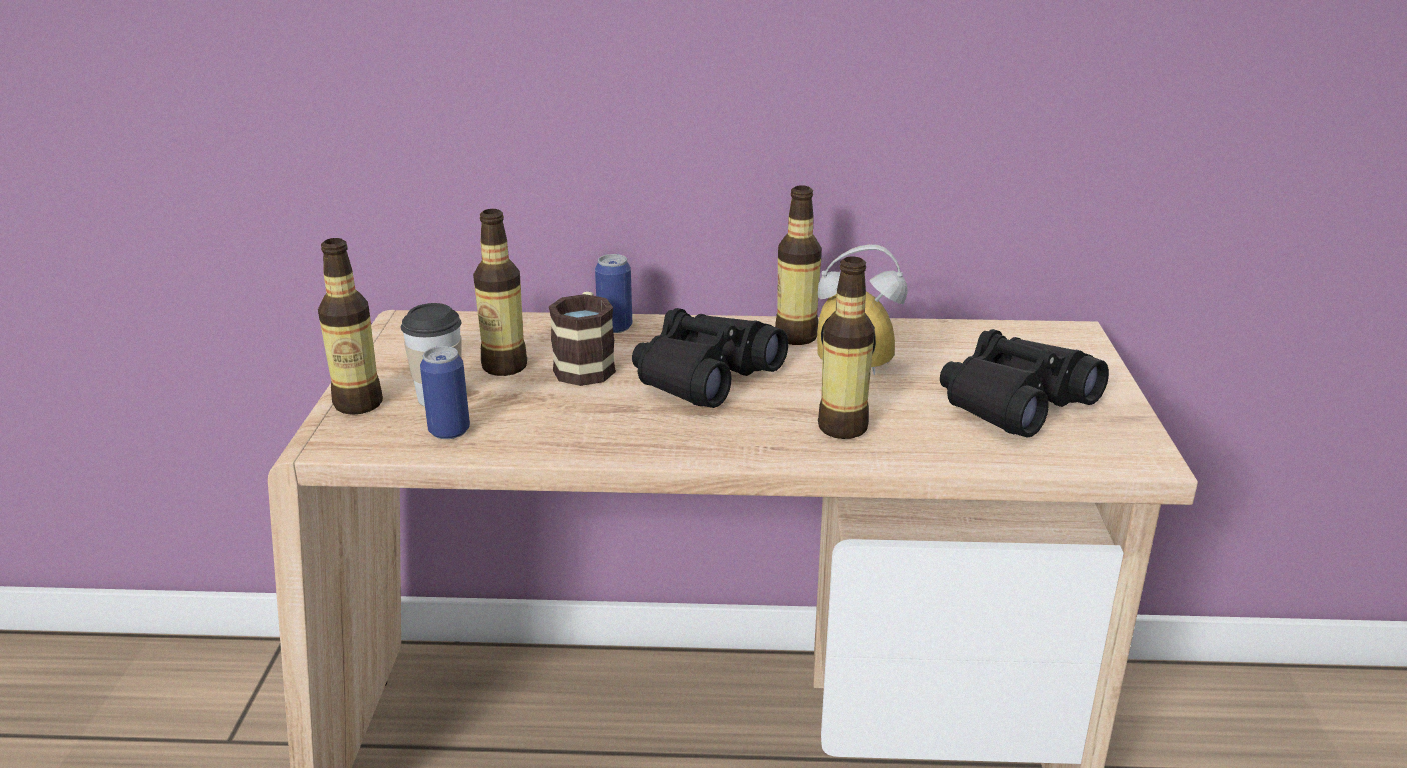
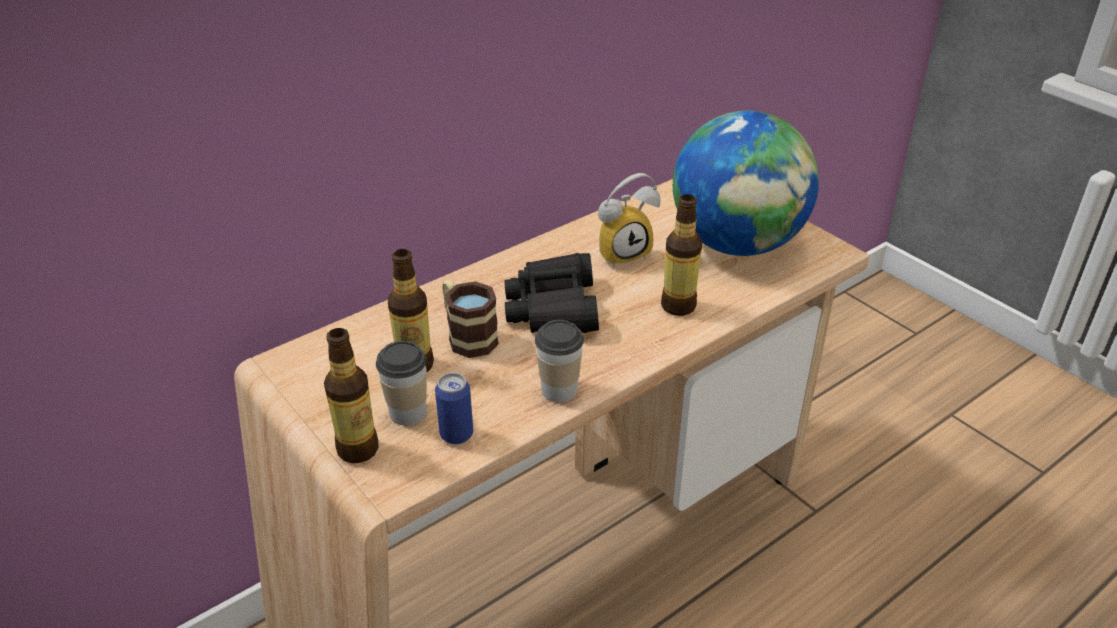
camera: 40 degrees left, 10 degrees up
can [595,254,632,333] -> none
bottle [775,185,822,345] -> none
black binoculars [940,329,1109,438] -> globe [673,110,819,256]
none -> cup [535,320,584,403]

